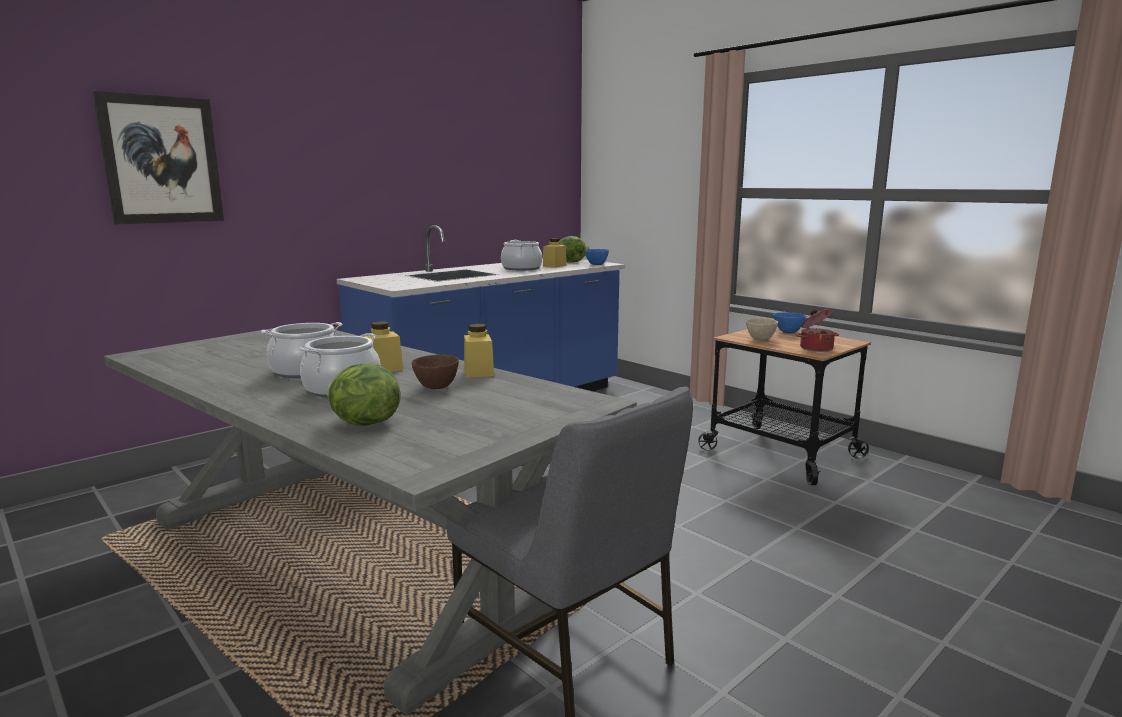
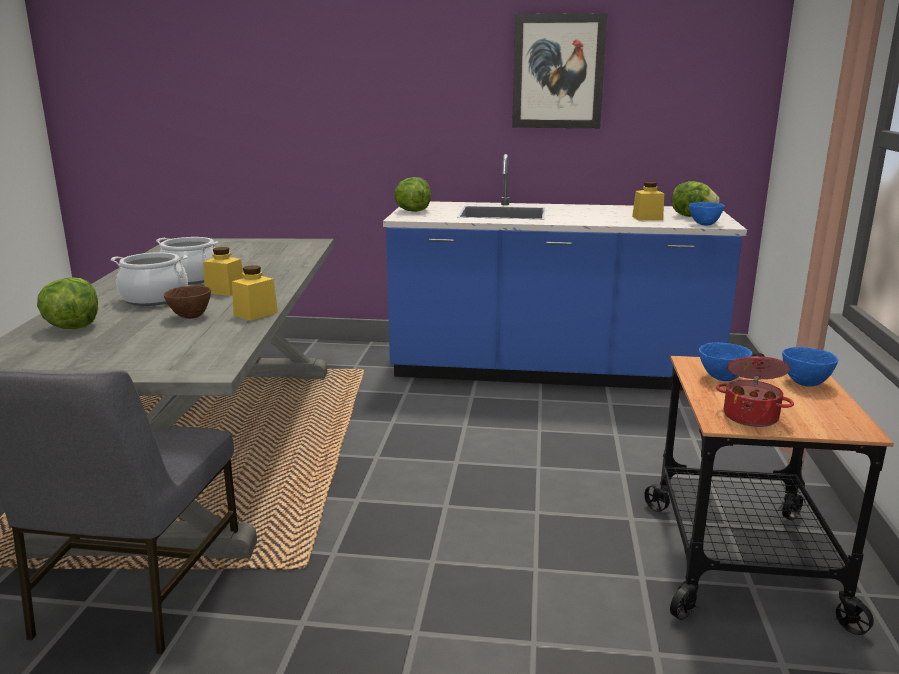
camera: 50 degrees right, 5 degrees up
picture [93,91,224,224] -> picture moved to [512,13,608,128]
cooking pot [501,240,542,271] -> none
beige bowl [746,318,778,340] -> blue bowl [699,343,752,381]
none -> lettuce [394,177,431,212]

